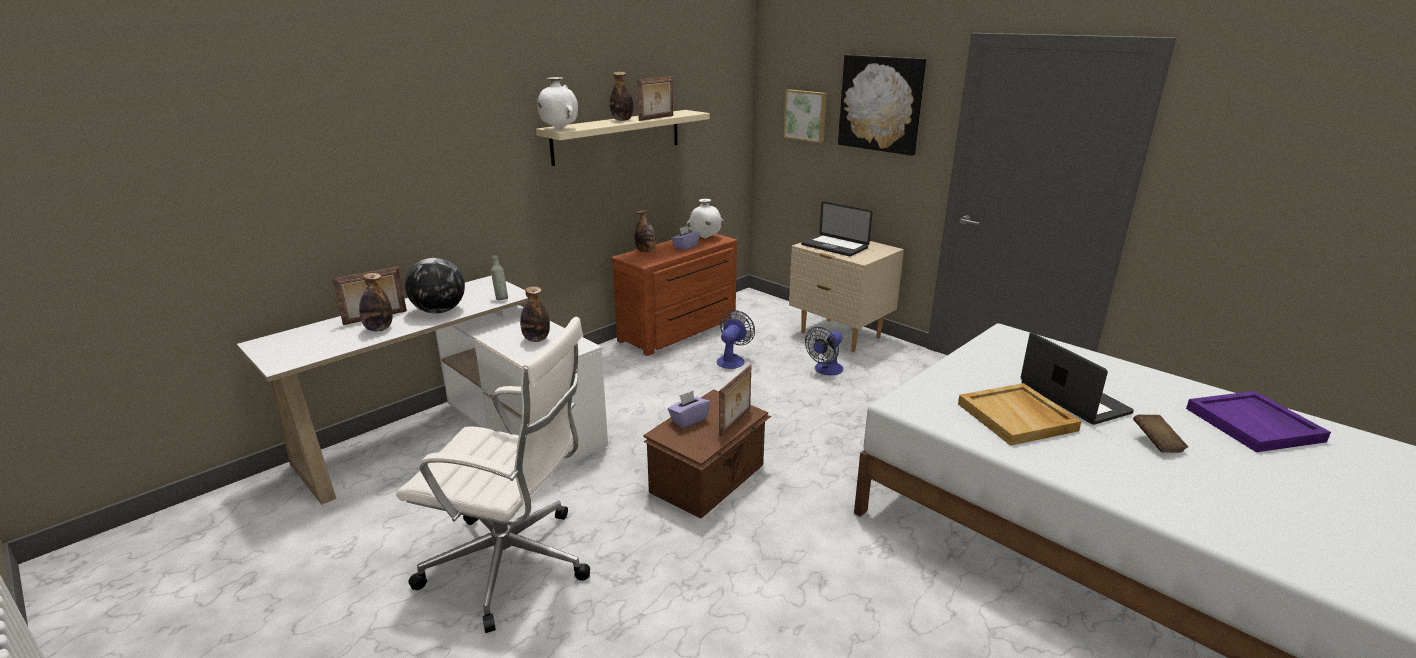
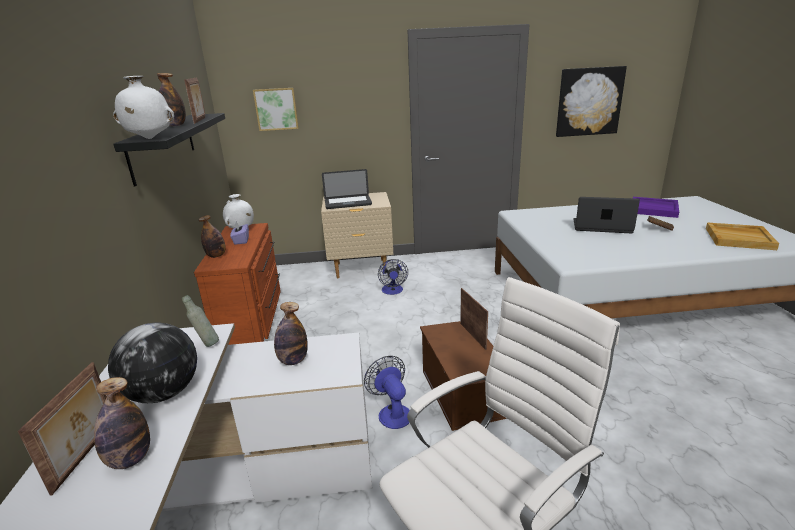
camera: 50 degrees left, 0 degrees up
beige shelf [536,110,710,166] -> black shelf [113,113,225,186]
purple tissue box [668,391,710,428] -> none
fan [717,310,755,369] -> fan moved to [364,356,410,429]
picture [838,55,926,156] -> picture moved to [556,66,627,137]
beige tray [958,383,1082,446] -> beige tray moved to [706,222,779,250]

